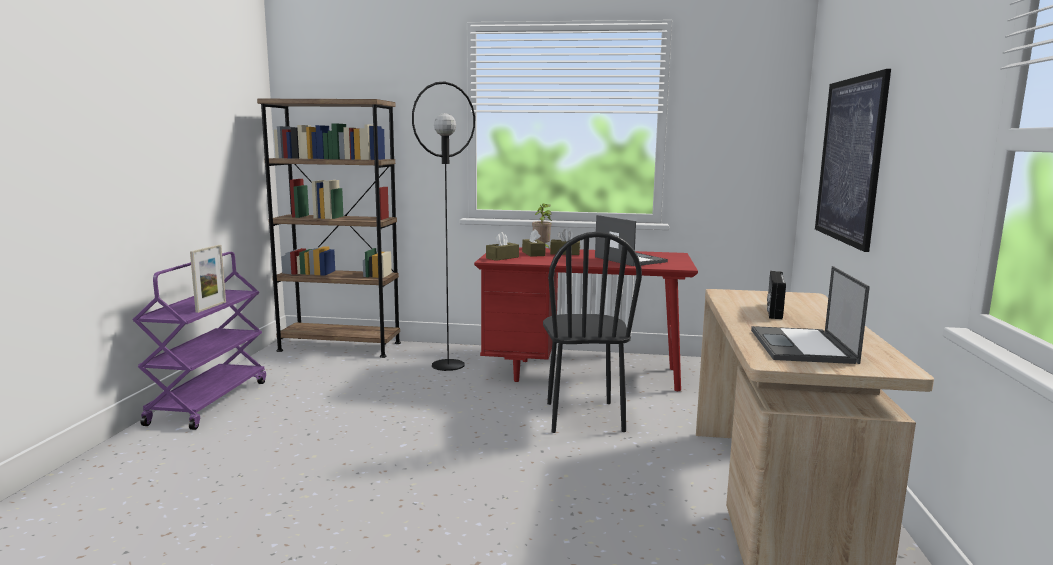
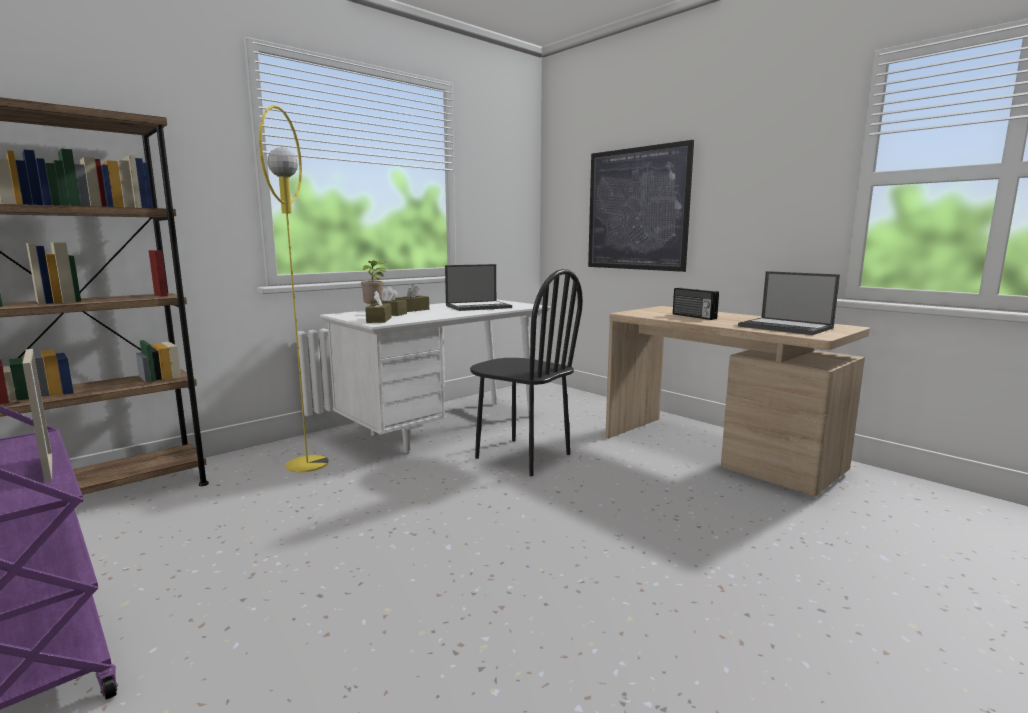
camera: 50 degrees left, 0 degrees up
black floor lamp [412,82,475,371] -> yellow floor lamp [259,105,329,473]
red desk [474,247,698,391] -> white desk [320,299,551,453]
laptop [595,215,668,266] -> laptop turned 150 degrees clockwise [445,264,512,311]

